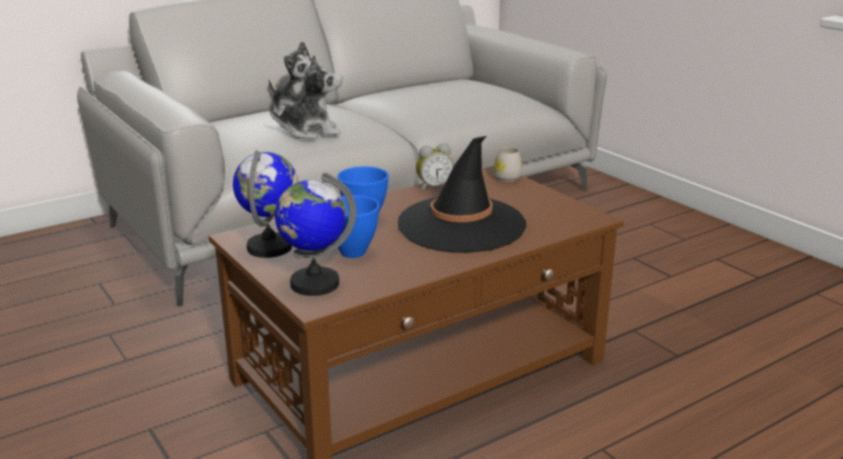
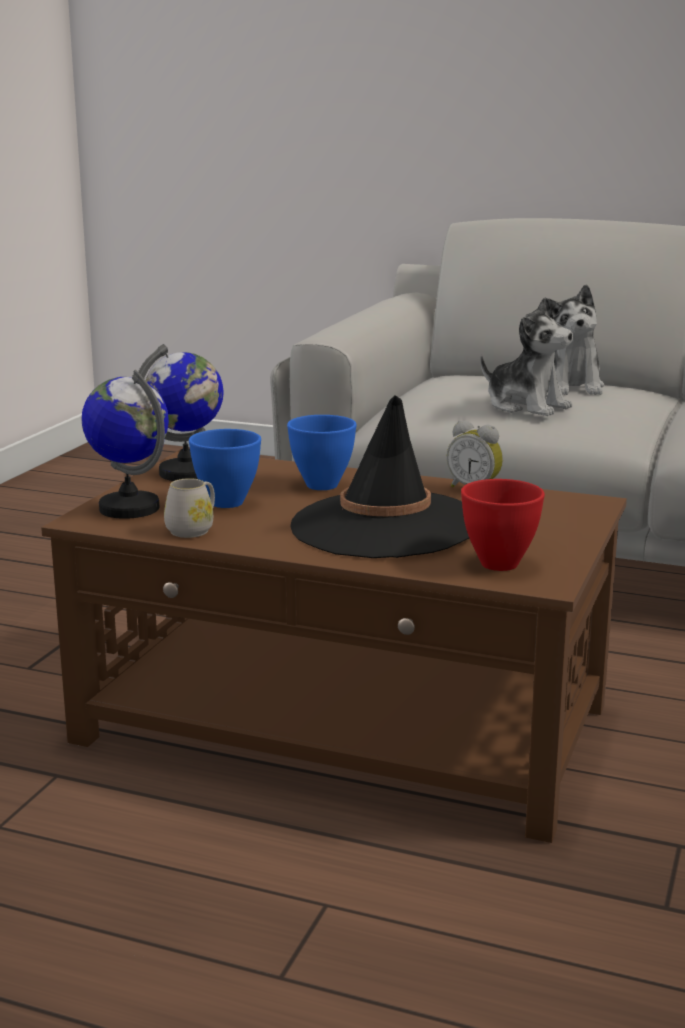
camera: 55 degrees right, 5 degrees down
white mug [493,147,522,182] -> white mug moved to [164,478,215,538]
none -> red bowl [461,479,545,571]

